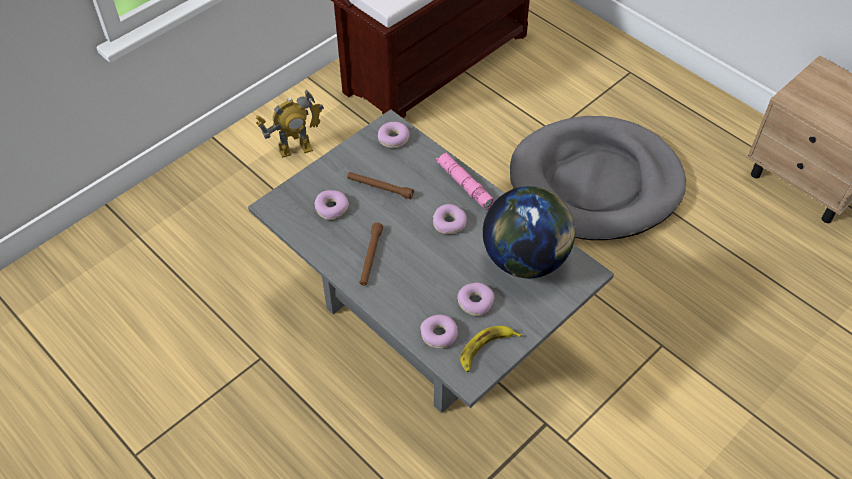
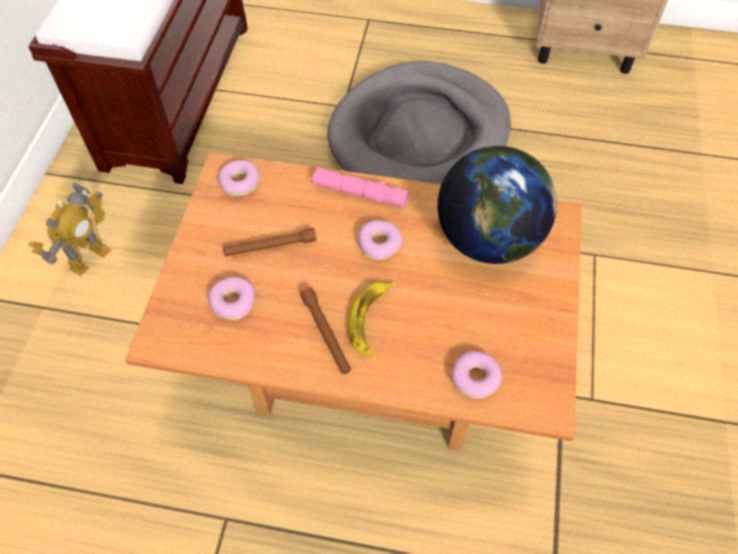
camera: 35 degrees left, 5 degrees up
grey coffee table [248,109,614,413] -> brown coffee table [125,152,582,450]
donut [457,283,494,316] -> none
banana [460,326,521,372] -> banana moved to [348,282,396,356]

